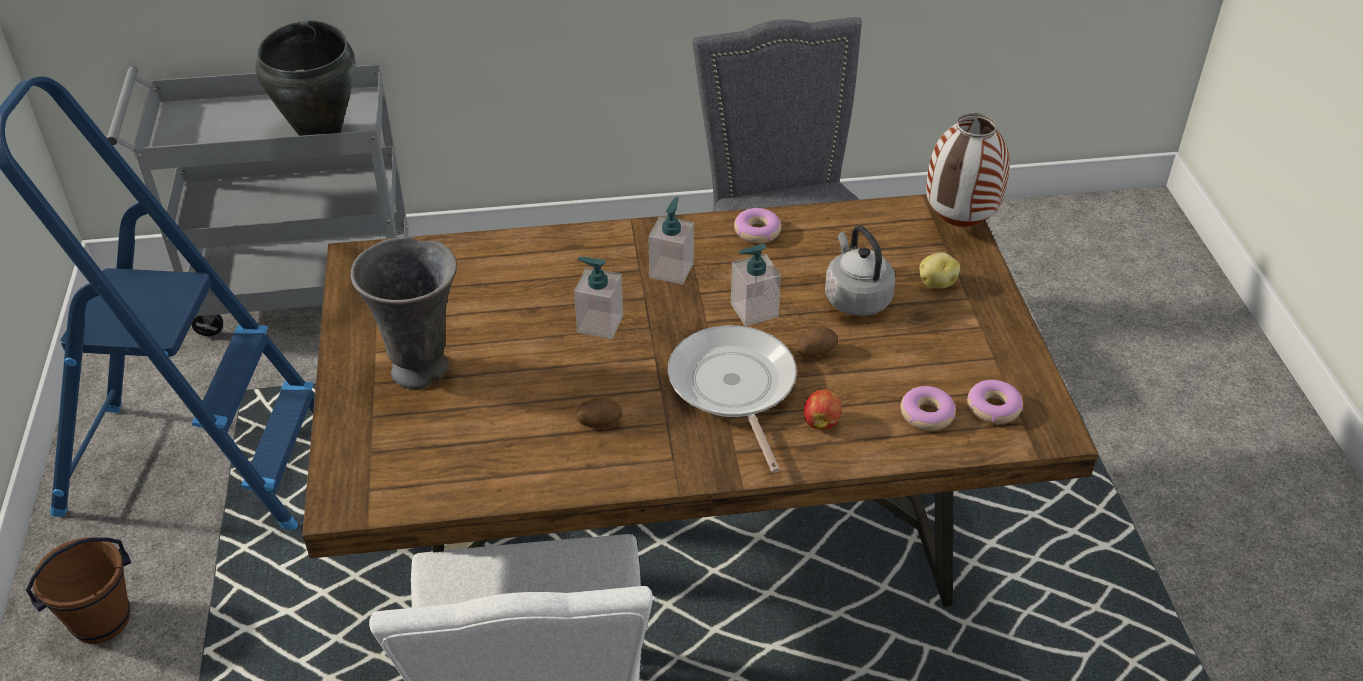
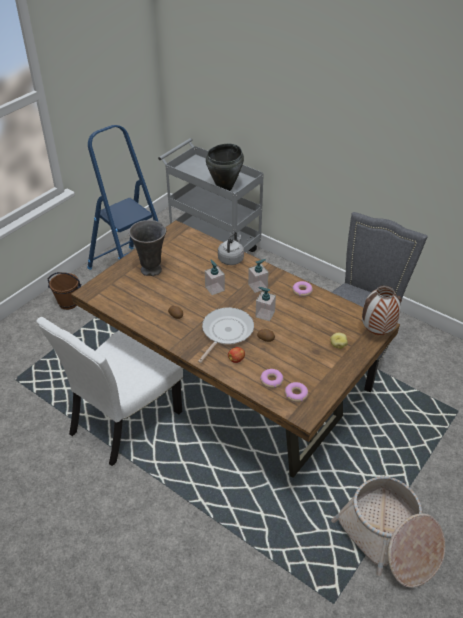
camera: 45 degrees right, 0 degrees up
grey kettle [825,226,895,316] -> grey kettle moved to [218,231,244,265]
none -> basket [331,476,445,588]

